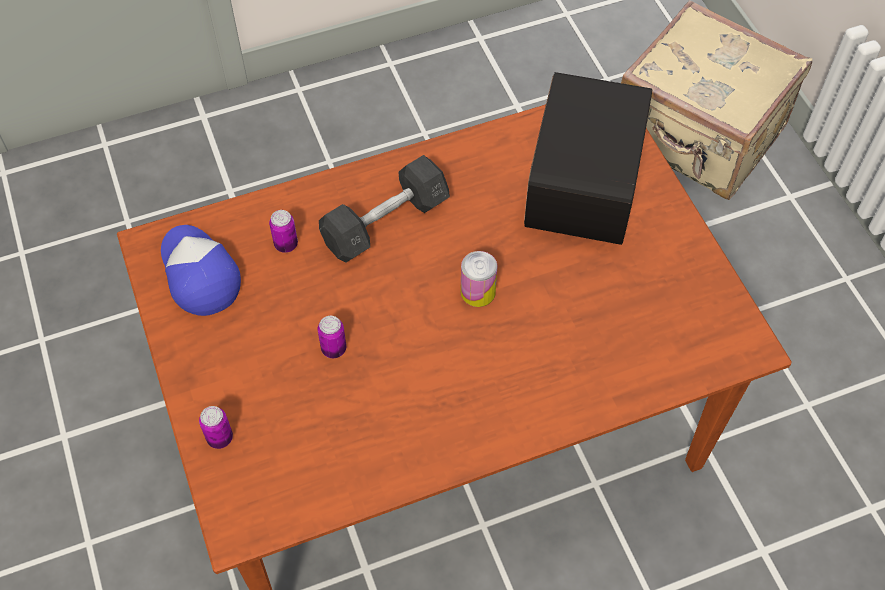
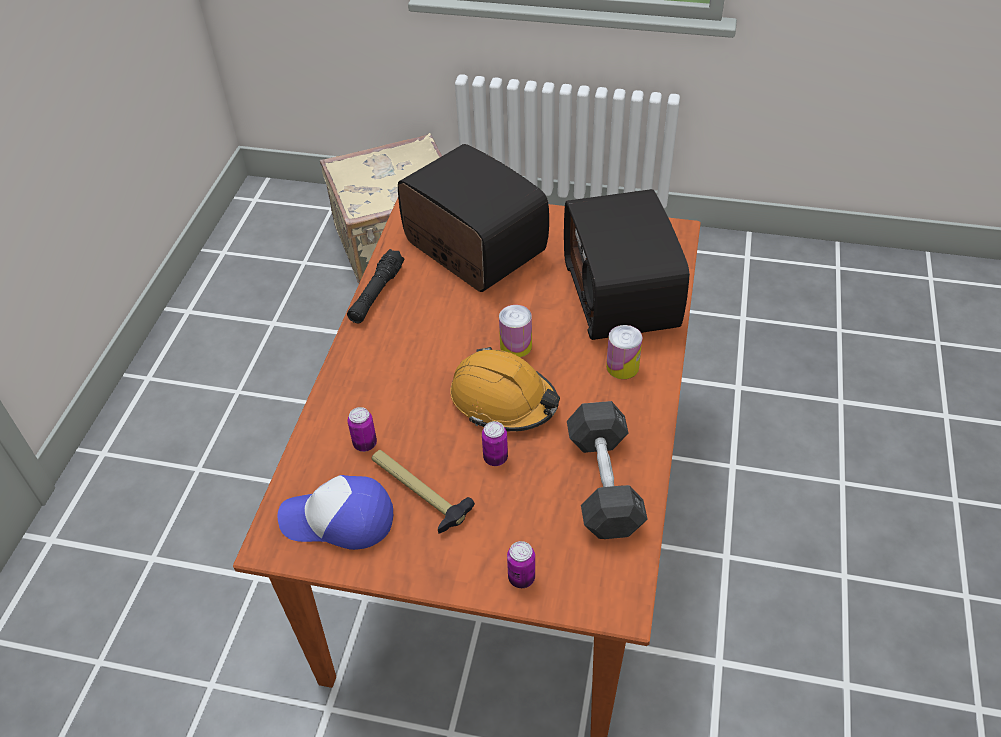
camera: 55 degrees left, 10 degrees down
grey dumbbell [319,155,450,263] -> grey dumbbell moved to [567,401,648,539]
none -> black flashlight [347,249,404,323]
none -> hammer [372,450,475,534]
none -> orange hard hat [450,347,560,432]
none -> radio [564,189,690,340]
none -> can [606,325,642,379]

